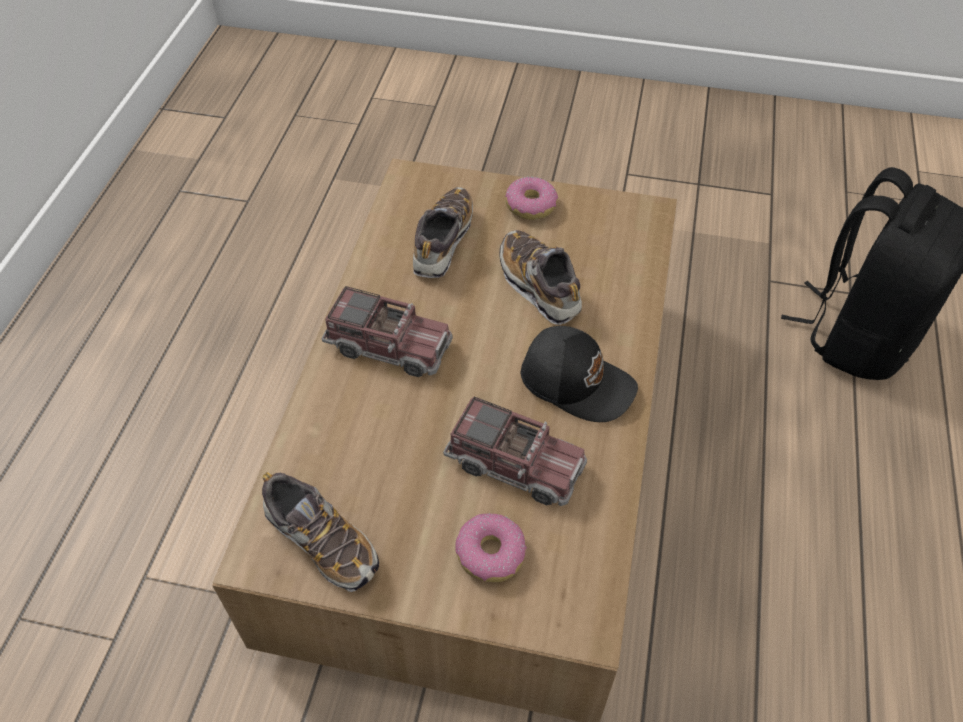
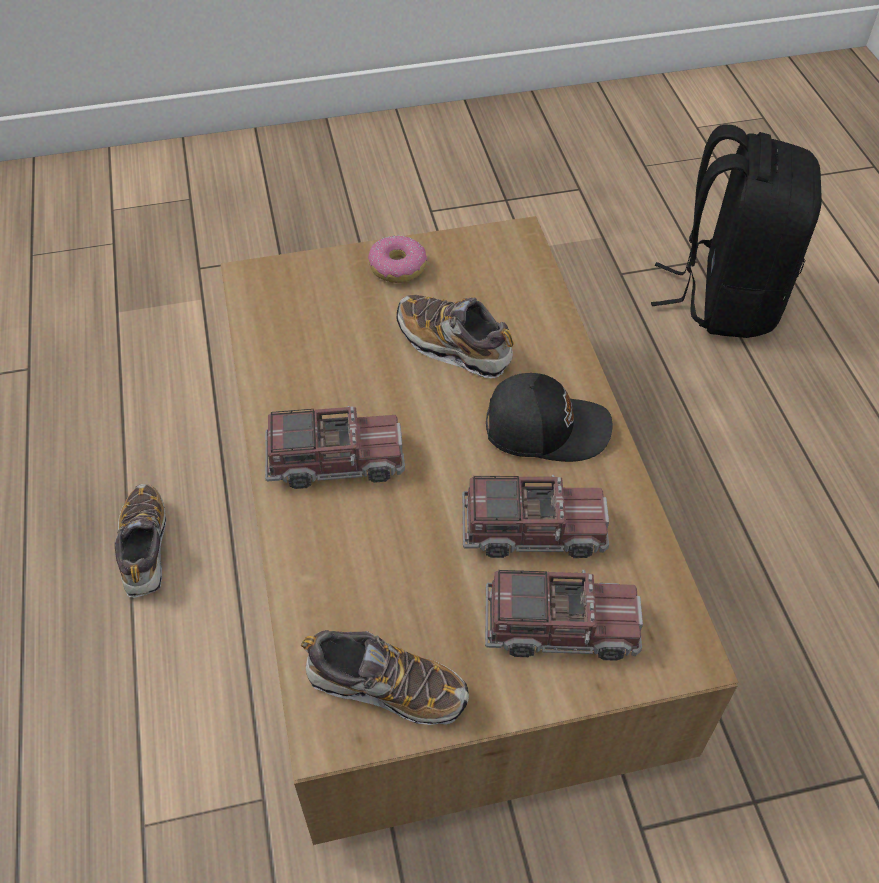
camera: 25 degrees left, 0 degrees up
shoe [413,187,473,278] -> shoe moved to [115,484,166,598]
donut [456,514,527,582] -> toy truck [485,570,643,661]

